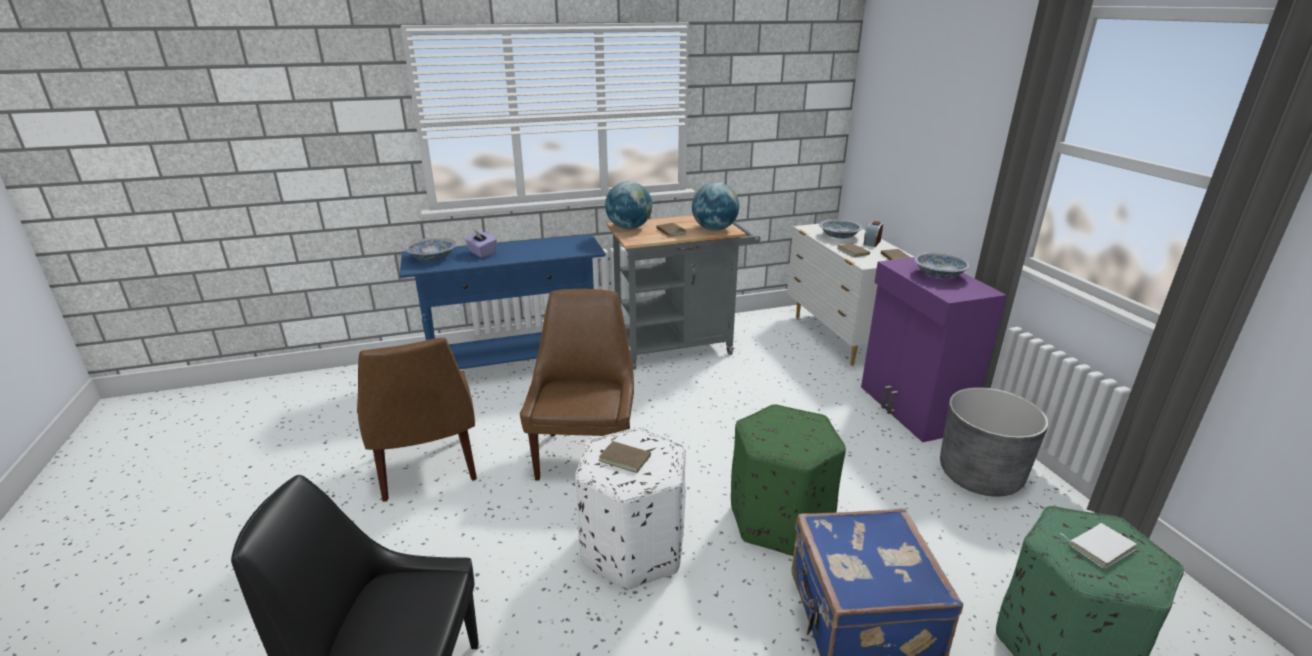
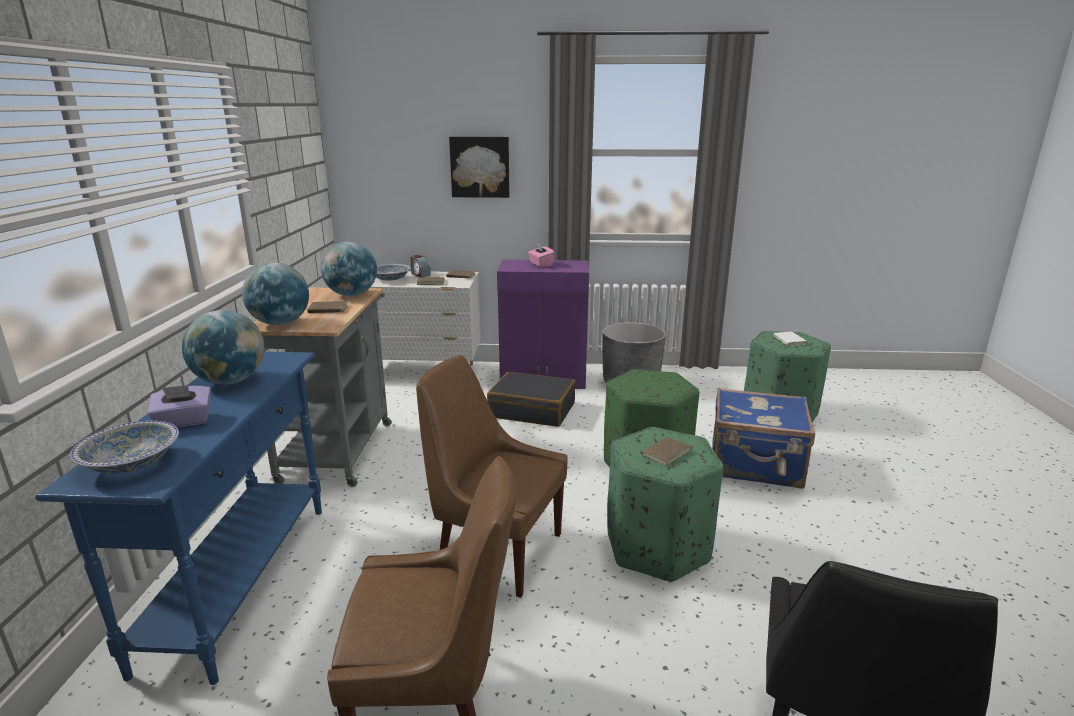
camera: 70 degrees left, 5 degrees down
white ottoman [575,427,686,590] -> green ottoman [607,427,723,582]
bowl [914,252,971,278] -> pink tissue box [528,242,555,267]
none -> globe [182,310,265,385]
none -> picture [449,137,510,198]
none -> black suitcase [487,372,576,427]

